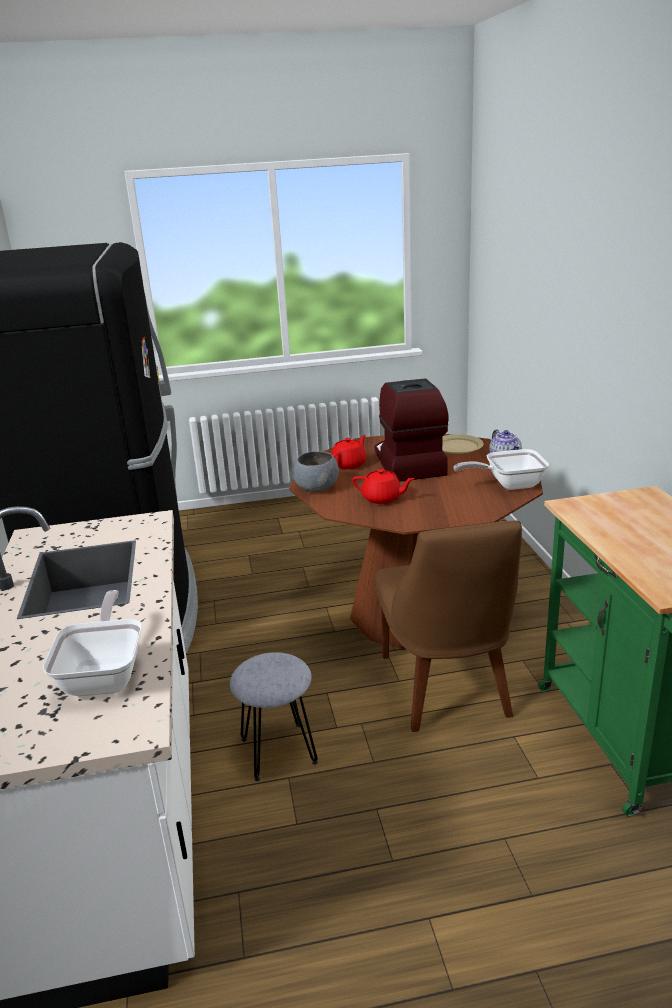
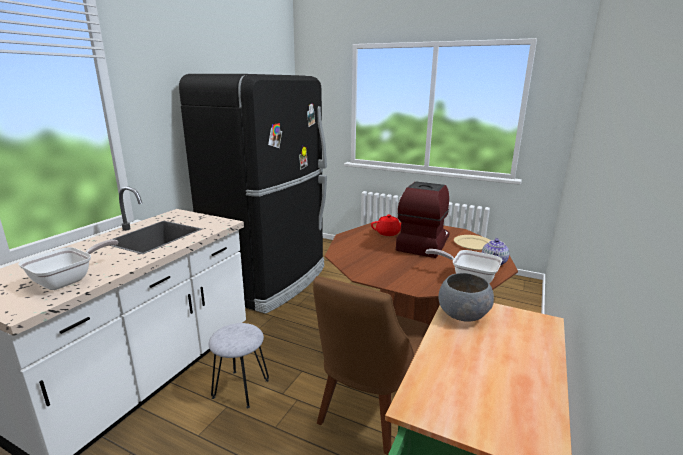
camera: 35 degrees right, 5 degrees down
grey bowl [293,451,339,492] -> grey bowl moved to [438,273,494,322]
red teapot [352,469,415,504] -> none

